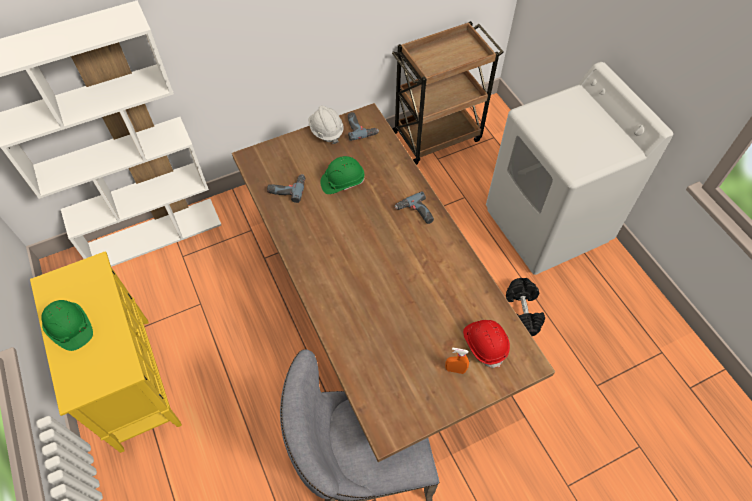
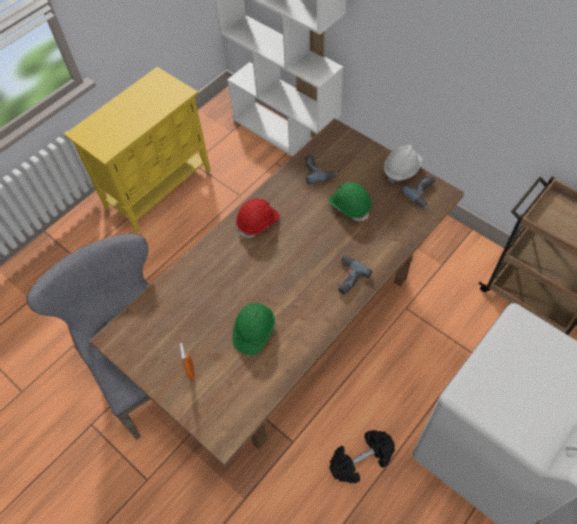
camera: 70 degrees right, 0 degrees up
green hard hat [41,300,93,351] -> green hard hat moved to [233,303,275,355]
red hard hat [463,320,510,368] -> red hard hat moved to [236,199,280,238]

